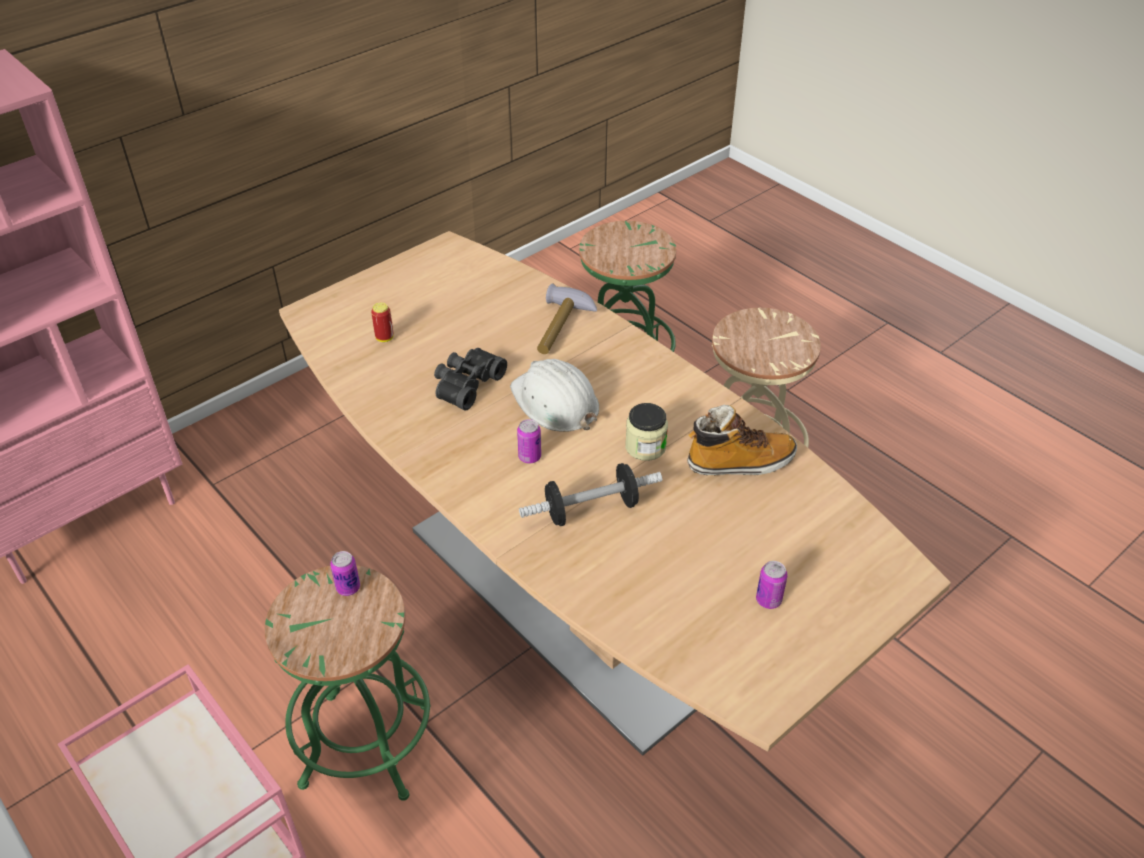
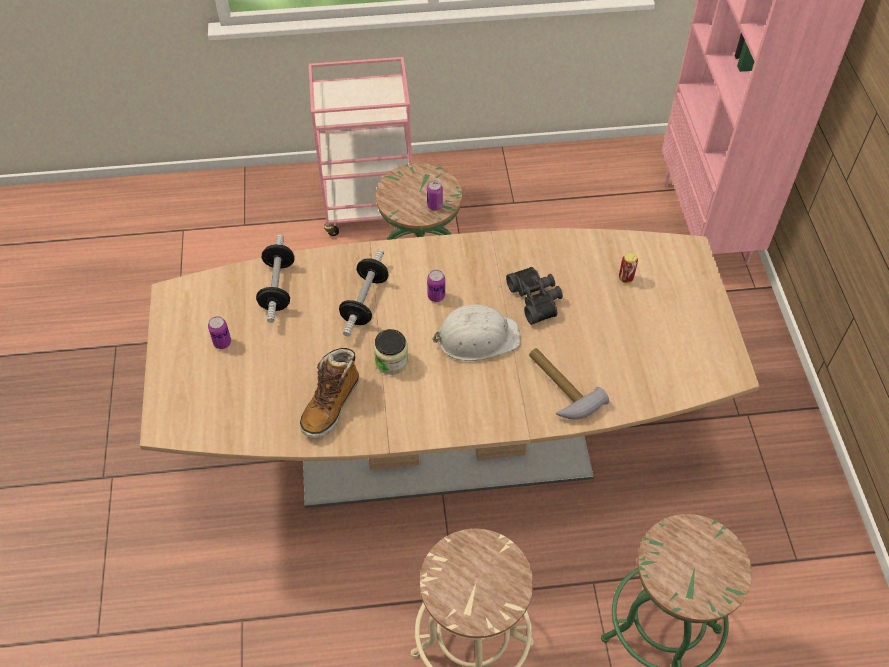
camera: 125 degrees right, 10 degrees up
none -> dumbbell [256,235,295,323]

